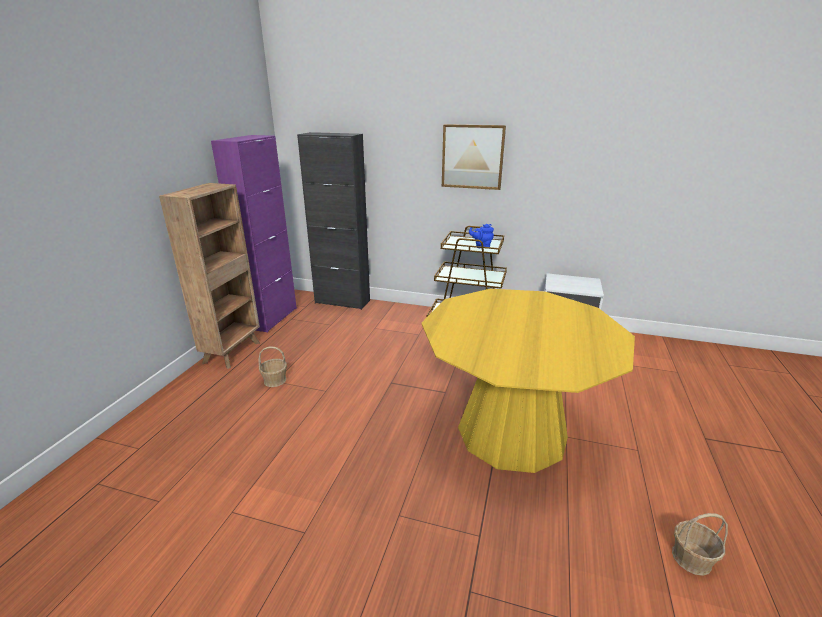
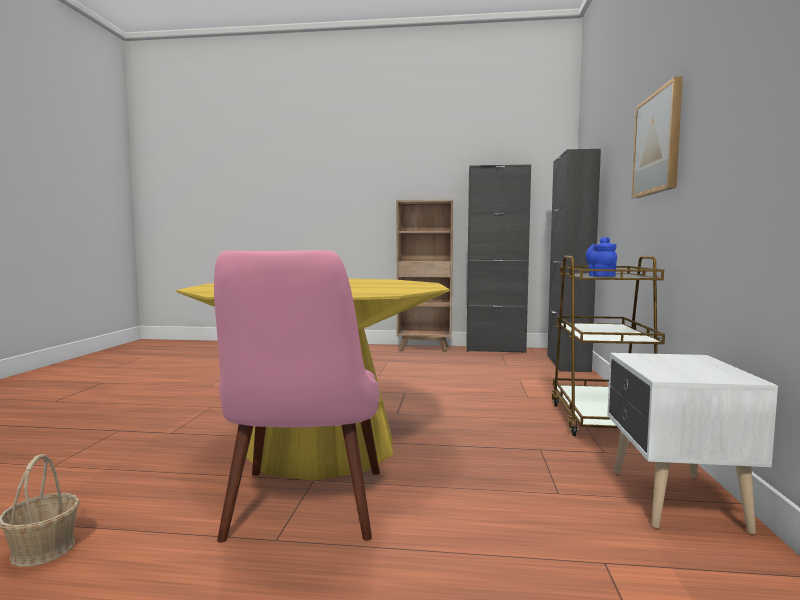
camera: 80 degrees right, 20 degrees down
purple cabinet [211,135,297,332] -> black cabinet [466,164,531,353]
basket [258,346,287,387] -> none
none -> pink chair [214,250,380,543]

